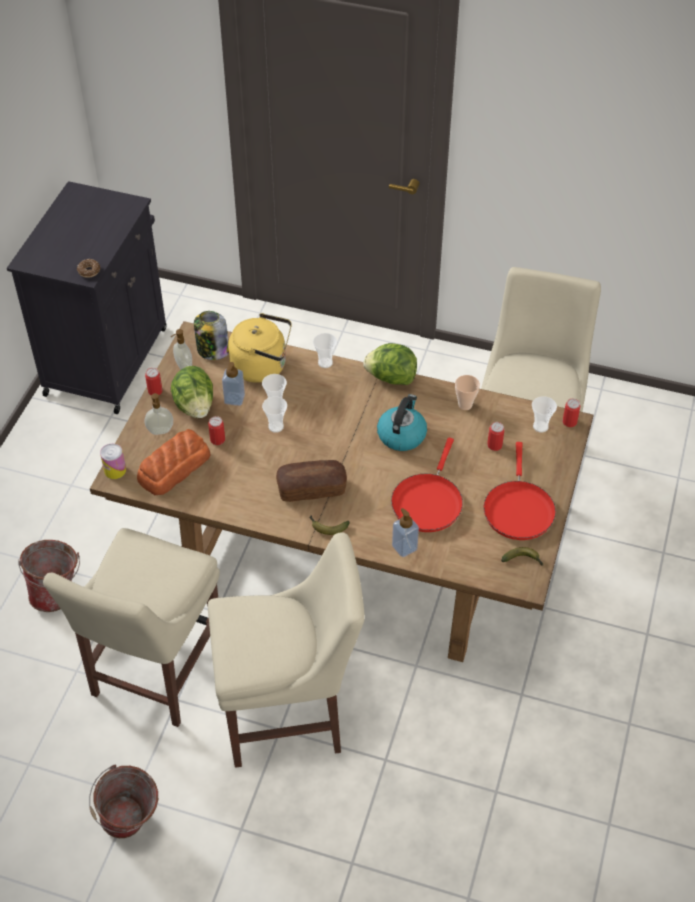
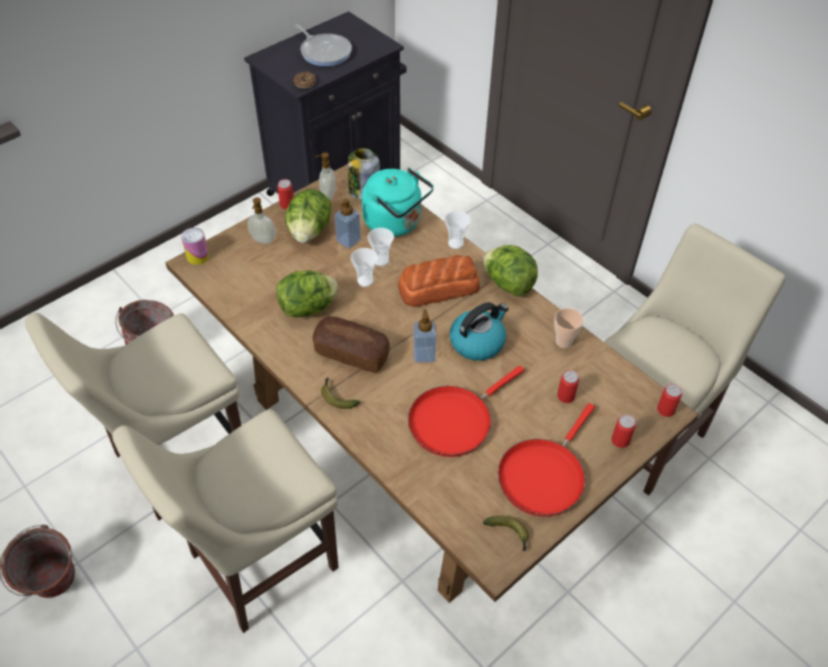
camera: 30 degrees right, 0 degrees up
bread [137,429,210,495] -> bread moved to [398,255,480,307]
can [208,416,225,445] -> can moved to [612,414,636,448]
beige chair [208,532,365,768] -> beige chair turned 120 degrees clockwise [112,409,339,633]
yellow kettle [228,313,292,383] -> turquoise kettle [362,168,434,237]
soap dispenser [392,508,419,557] -> soap dispenser moved to [413,309,437,363]
cup [532,396,557,433] -> none
none -> lettuce [276,270,338,317]
none -> frying pan [295,24,352,66]

